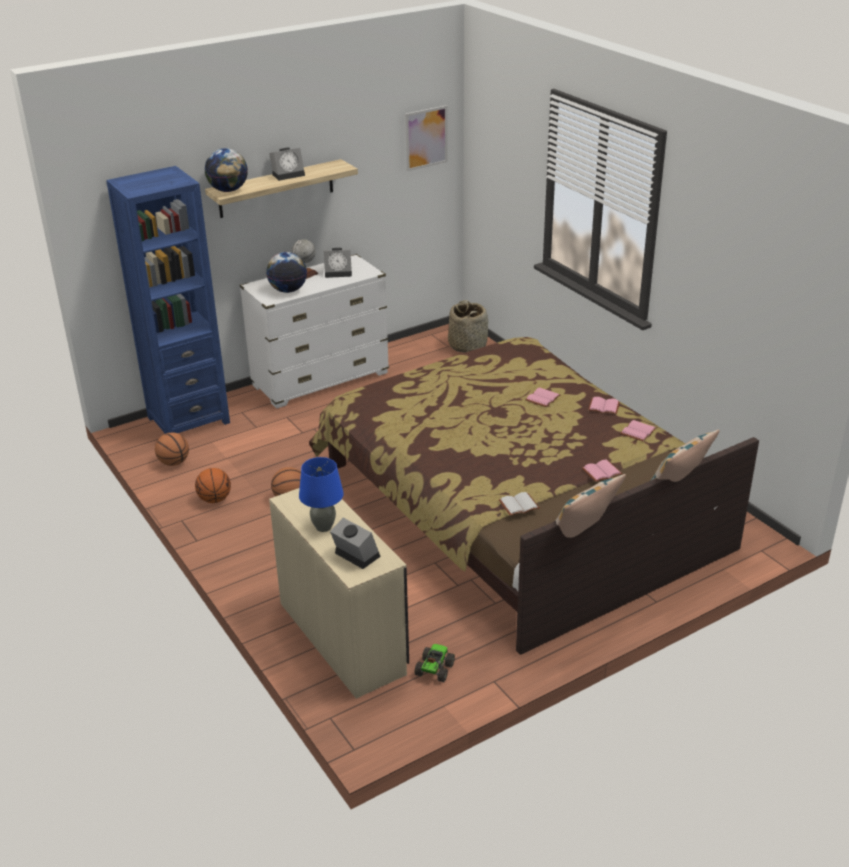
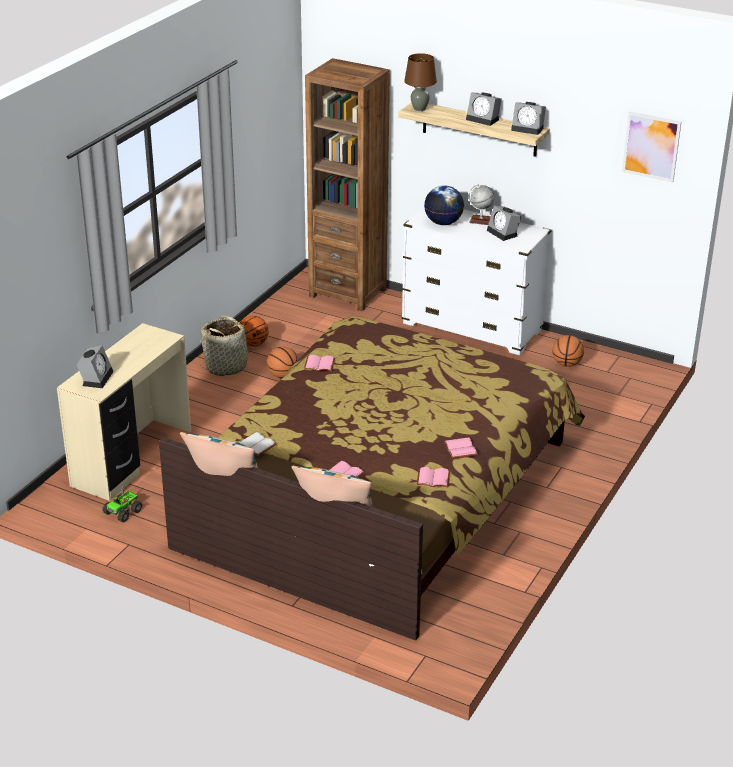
camera: 60 degrees right, 0 degrees up
blue bookcase [106,166,230,434] -> brown bookcase [305,58,390,312]
basketball [155,432,189,466] -> basketball moved to [552,335,584,367]
globe [205,148,248,192] -> brown table lamp [404,53,437,111]
blue table lamp [299,457,344,532] -> none
toy truck [415,644,455,682] -> toy truck turned 135 degrees clockwise [102,485,143,522]
basket [448,300,488,353] -> basket moved to [199,316,256,376]
pink book [525,387,560,407] -> pink book moved to [304,355,335,371]
none -> alarm clock [511,102,546,135]

